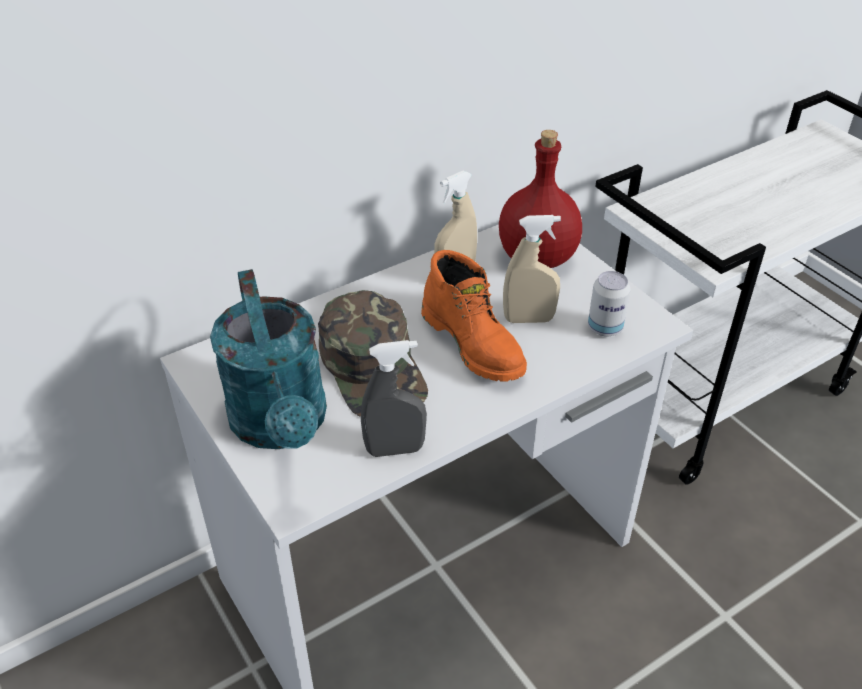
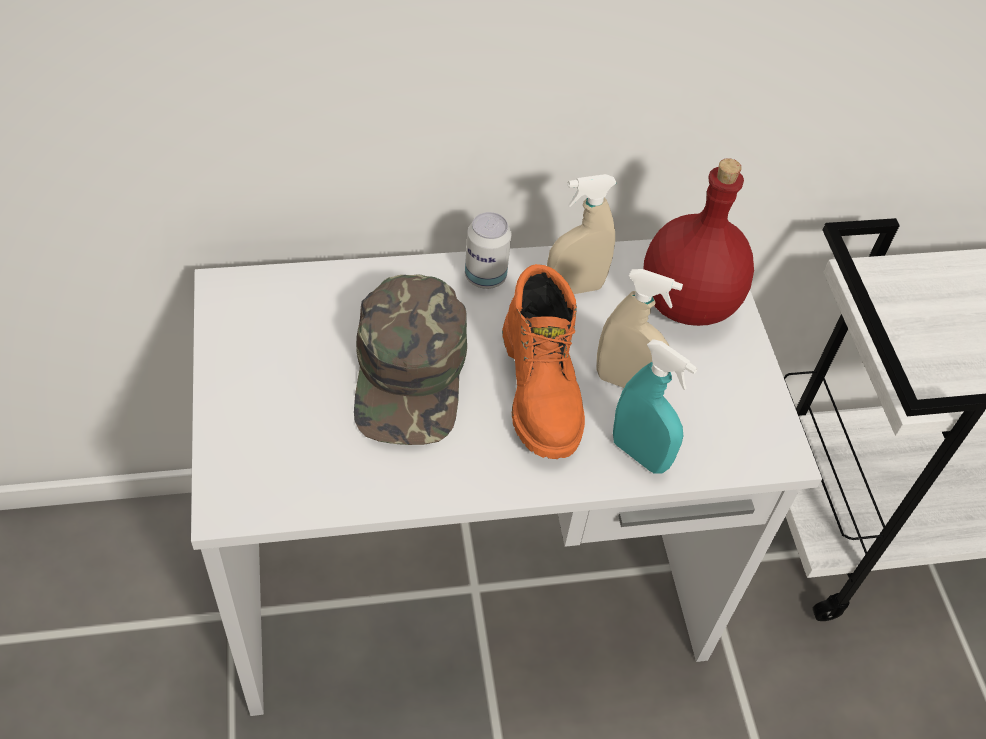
camera: 20 degrees right, 10 degrees up
turquoise watering can [210,269,327,449] -> none
grey spray bottle [361,340,427,457] -> none
can [588,271,630,337] -> can moved to [465,212,511,289]
none -> turquoise spray bottle [613,339,698,474]

